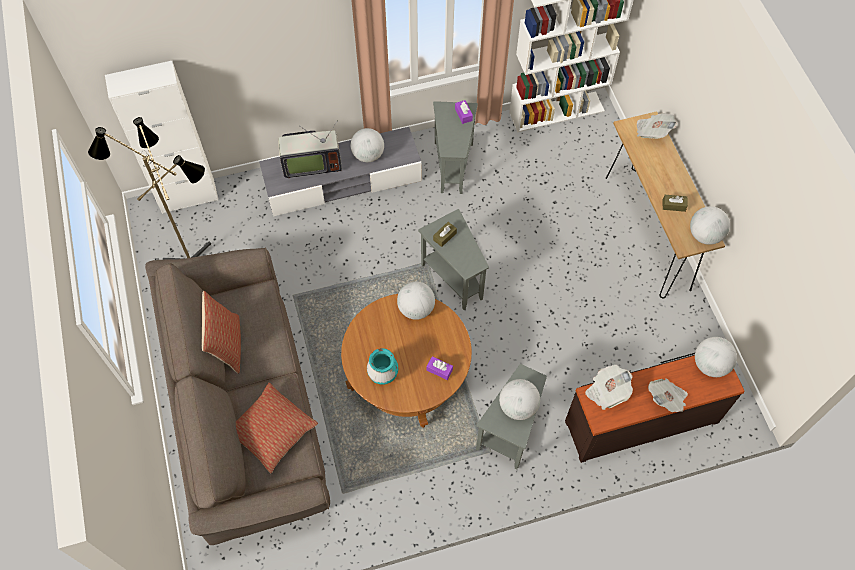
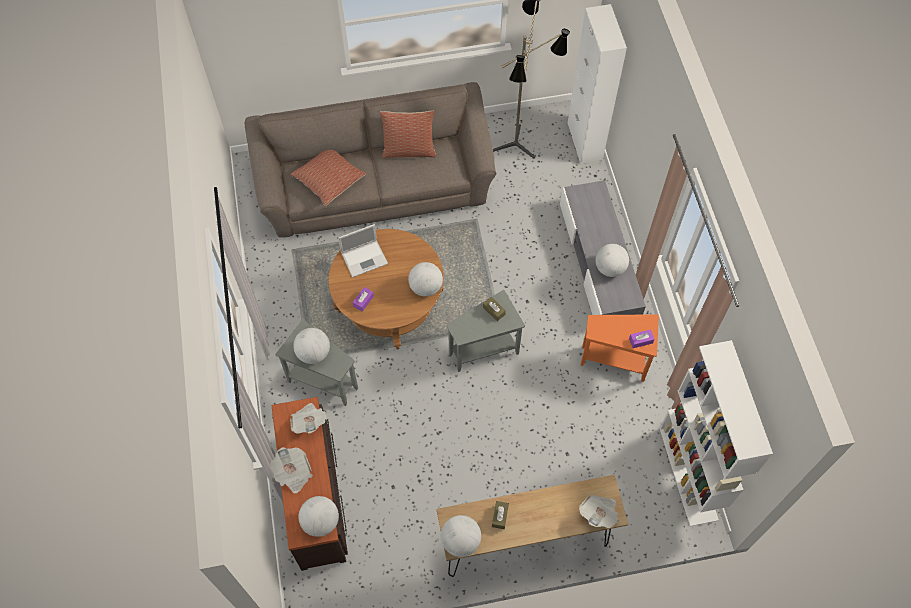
camera: 95 degrees right, 0 degrees up
television [278,120,342,179] -> none
turquoise vase [367,348,398,385] -> laptop [338,224,388,278]
grey side table [433,101,478,194] -> orange side table [581,314,659,382]

